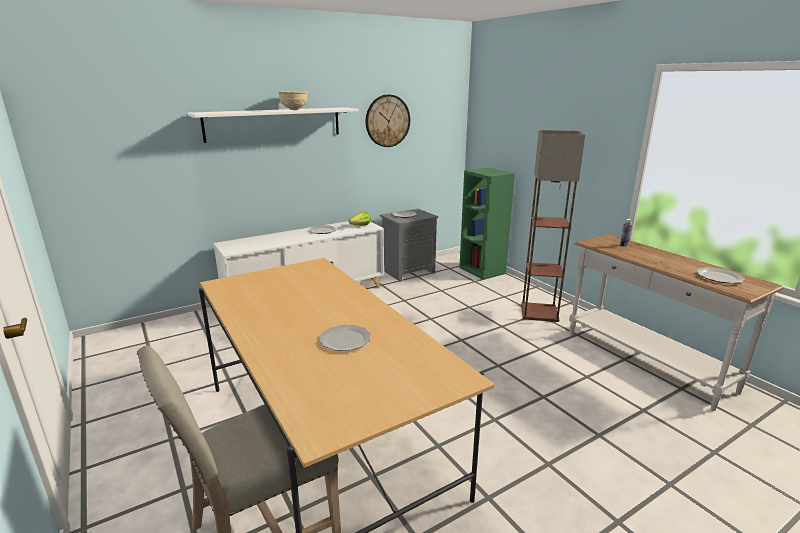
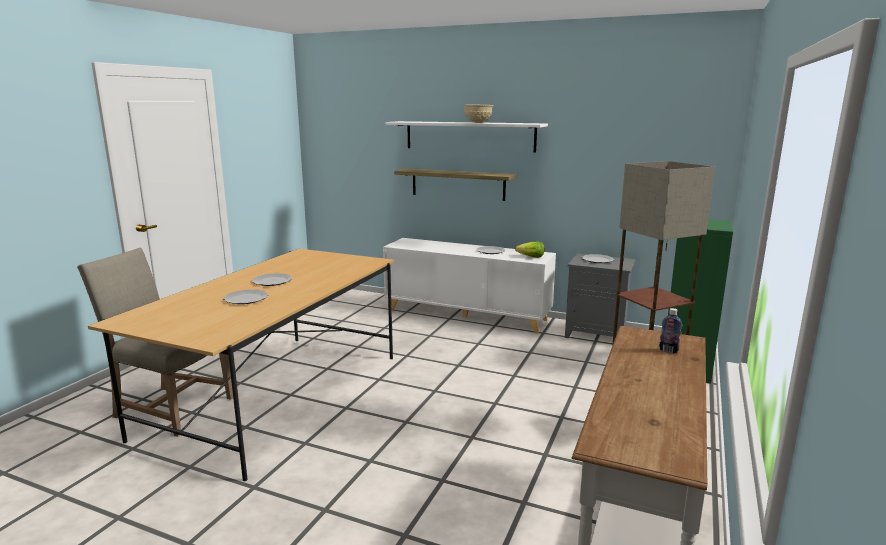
camera: 55 degrees right, 5 degrees down
wall clock [366,94,410,147] -> none
plate [696,267,744,283] -> plate moved to [252,273,292,286]
none -> shelf [394,169,516,201]

